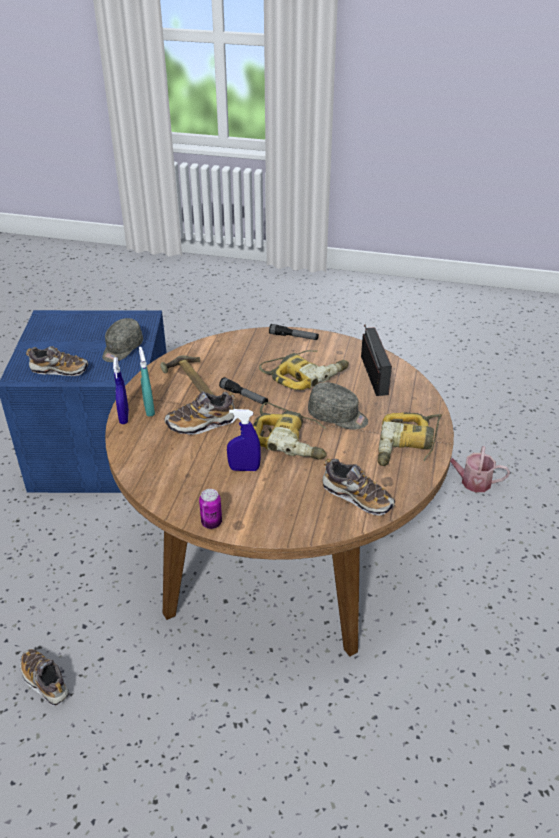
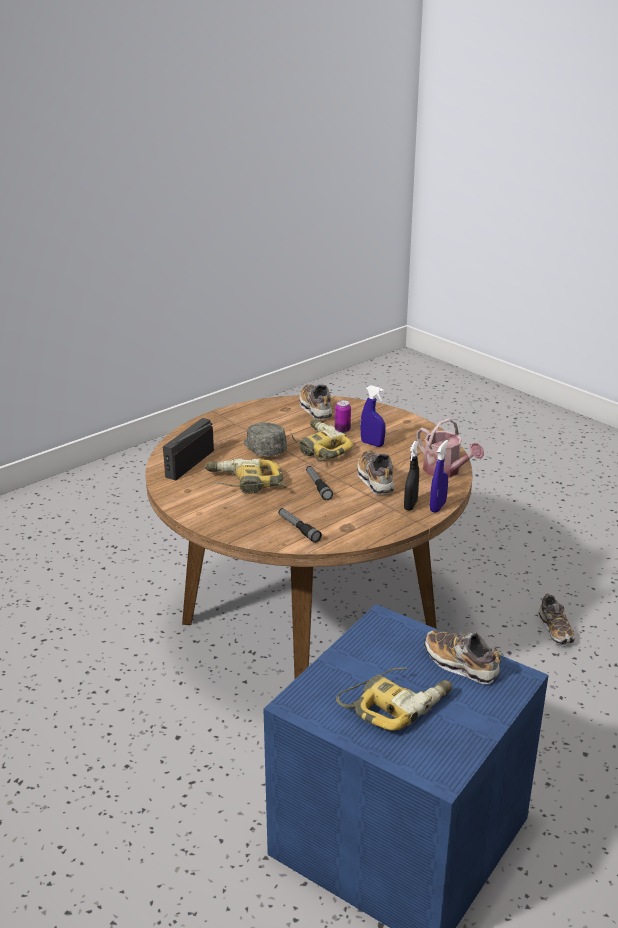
camera: 145 degrees left, 10 degrees down
grey cap [102,318,143,362] -> none
turquoise spray bottle [139,347,155,417] -> black spray bottle [404,441,419,511]
hammer [160,355,214,395] -> none
shoe [164,391,236,435] -> shoe turned 120 degrees counterclockwise [357,450,394,494]
can [199,489,222,529] -> can moved to [335,400,351,433]
flashlight [269,324,319,340] -> flashlight moved to [278,508,322,543]
power drill [378,413,442,466] -> power drill moved to [336,667,452,731]
watering can [450,446,510,492] -> watering can moved to [417,418,484,477]

